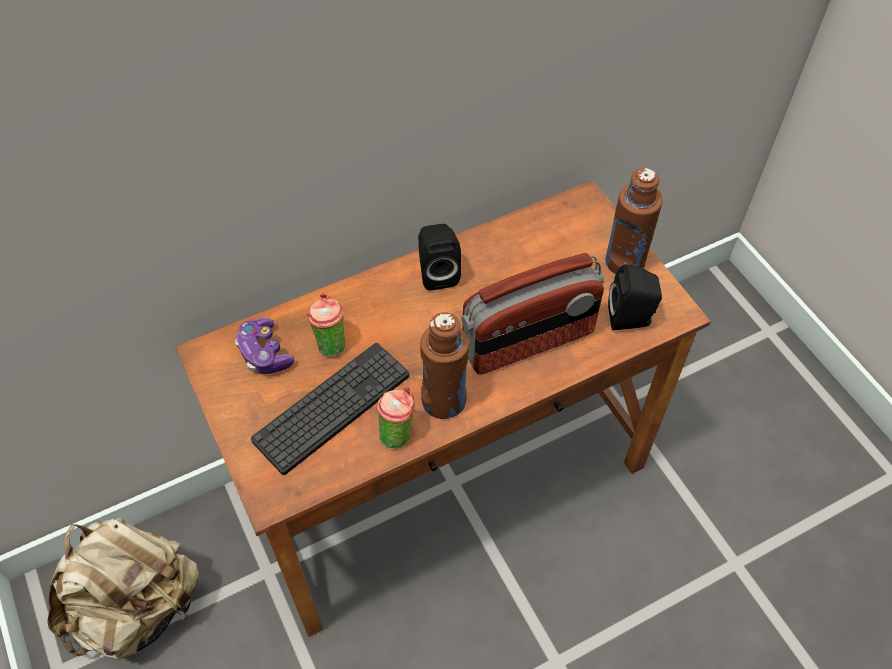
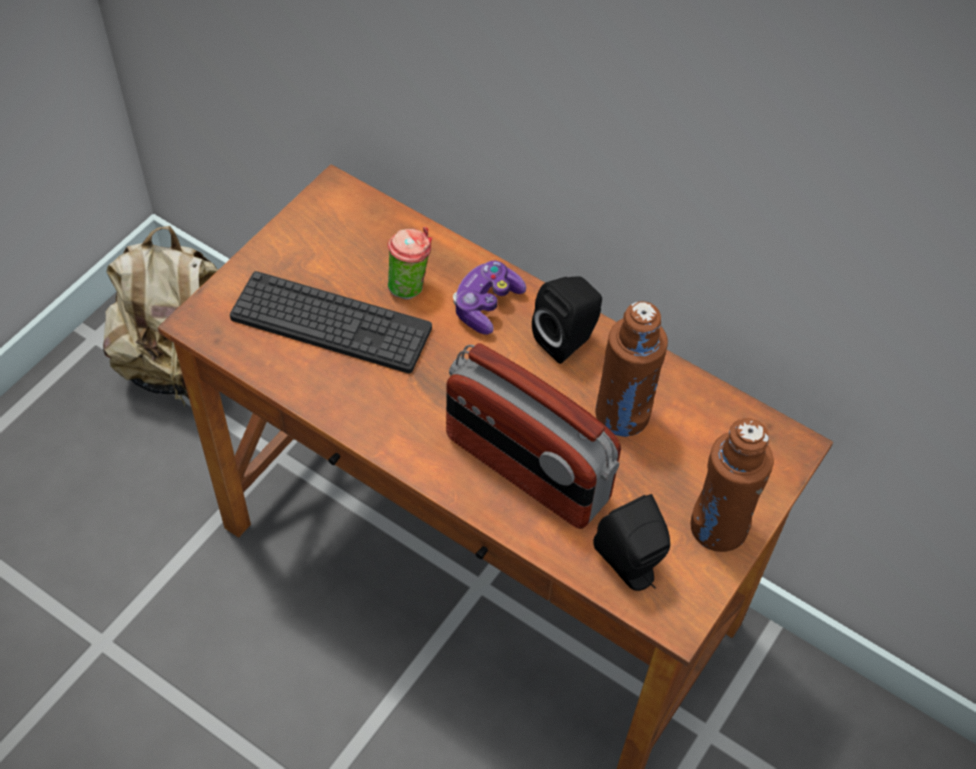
camera: 60 degrees right, 0 degrees up
game controller [235,317,294,374] -> game controller moved to [453,261,526,335]
cup [376,387,415,448] -> none
brown bottle [420,312,469,419] -> brown bottle moved to [596,301,668,437]

